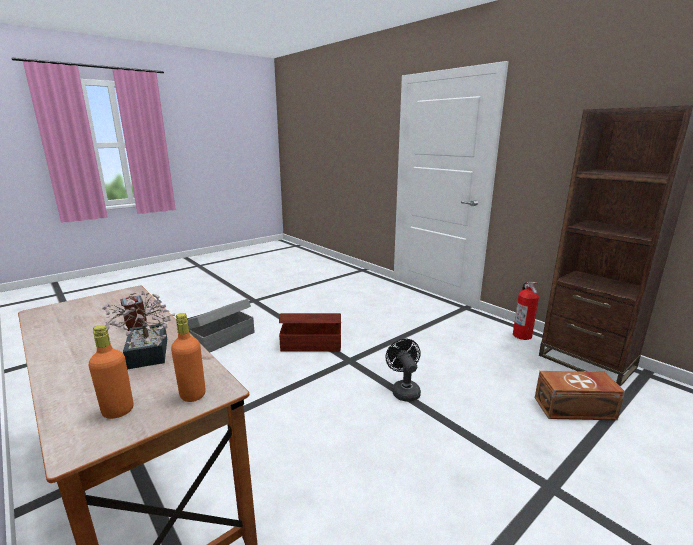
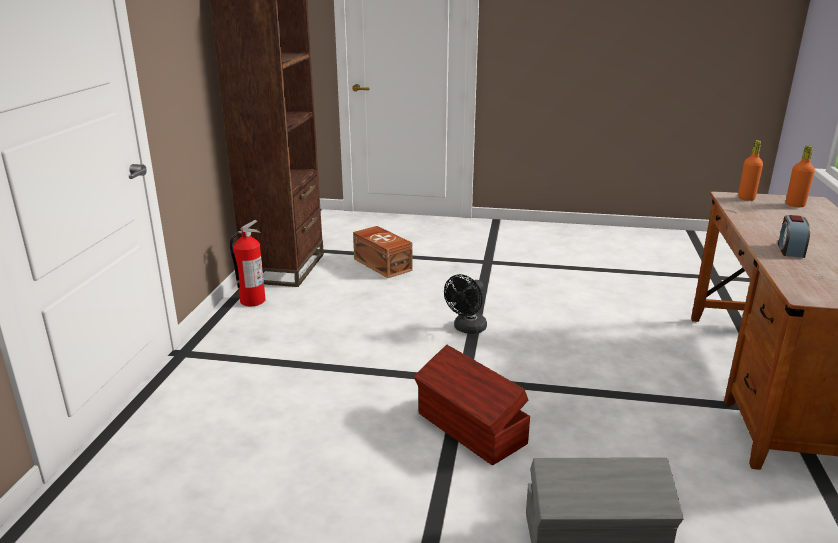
camera: 130 degrees left, 5 degrees up
potted plant [102,291,175,369] -> none

